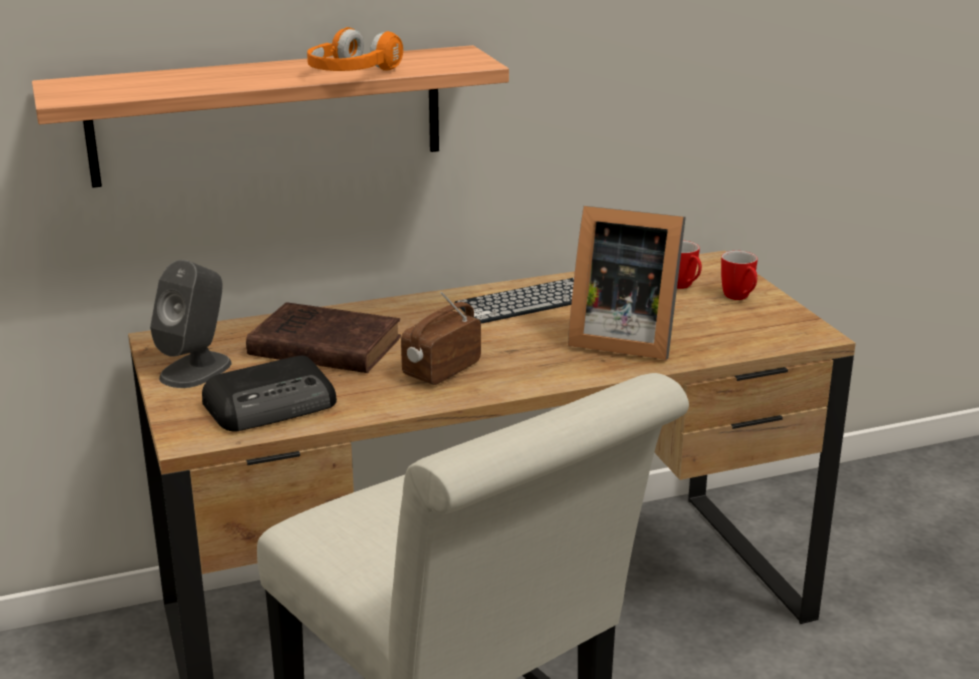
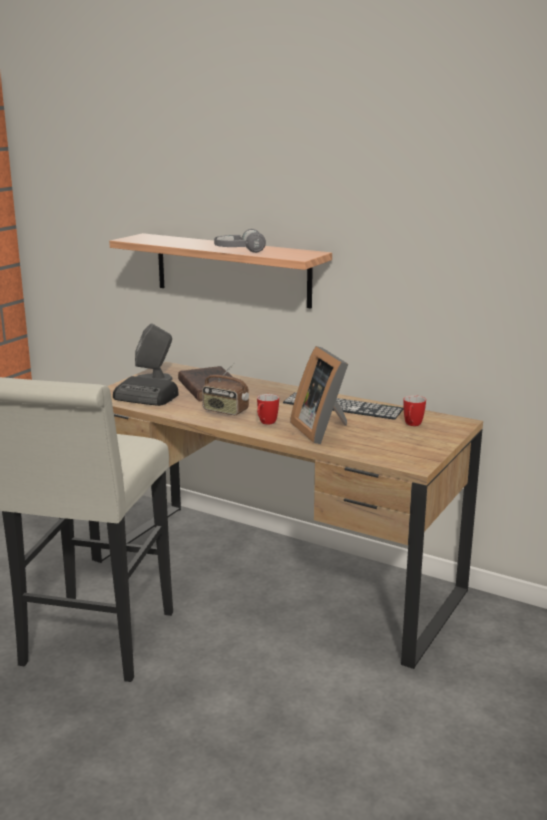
camera: 50 degrees right, 5 degrees down
orange headphones [307,27,403,71] -> grey headphones [214,229,266,253]
radio [401,292,481,385] -> radio turned 150 degrees counterclockwise [202,362,249,415]
mug [721,251,758,300] -> mug moved to [257,394,279,425]

